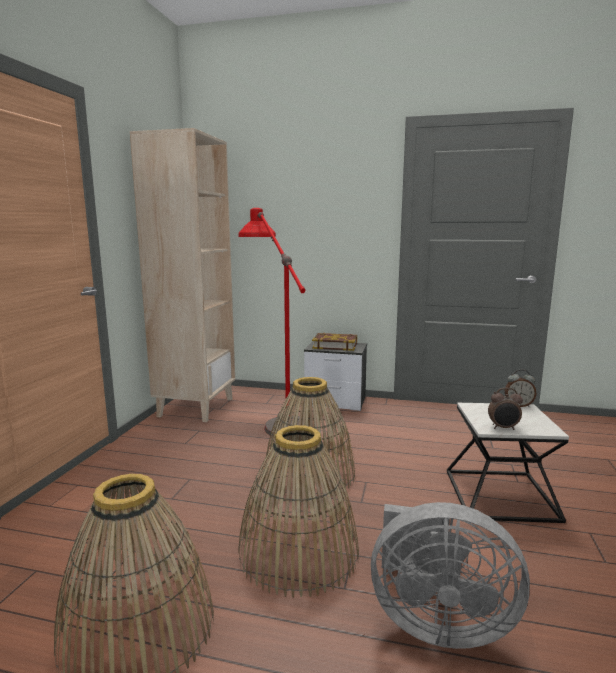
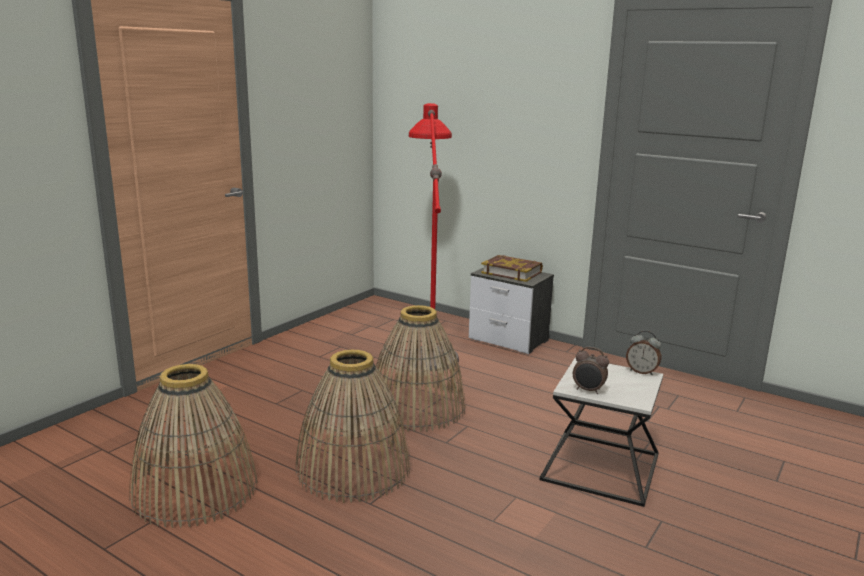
camera: 20 degrees right, 5 degrees up
beige bookcase [130,128,235,422] -> none
grey fan [371,502,530,649] -> none

